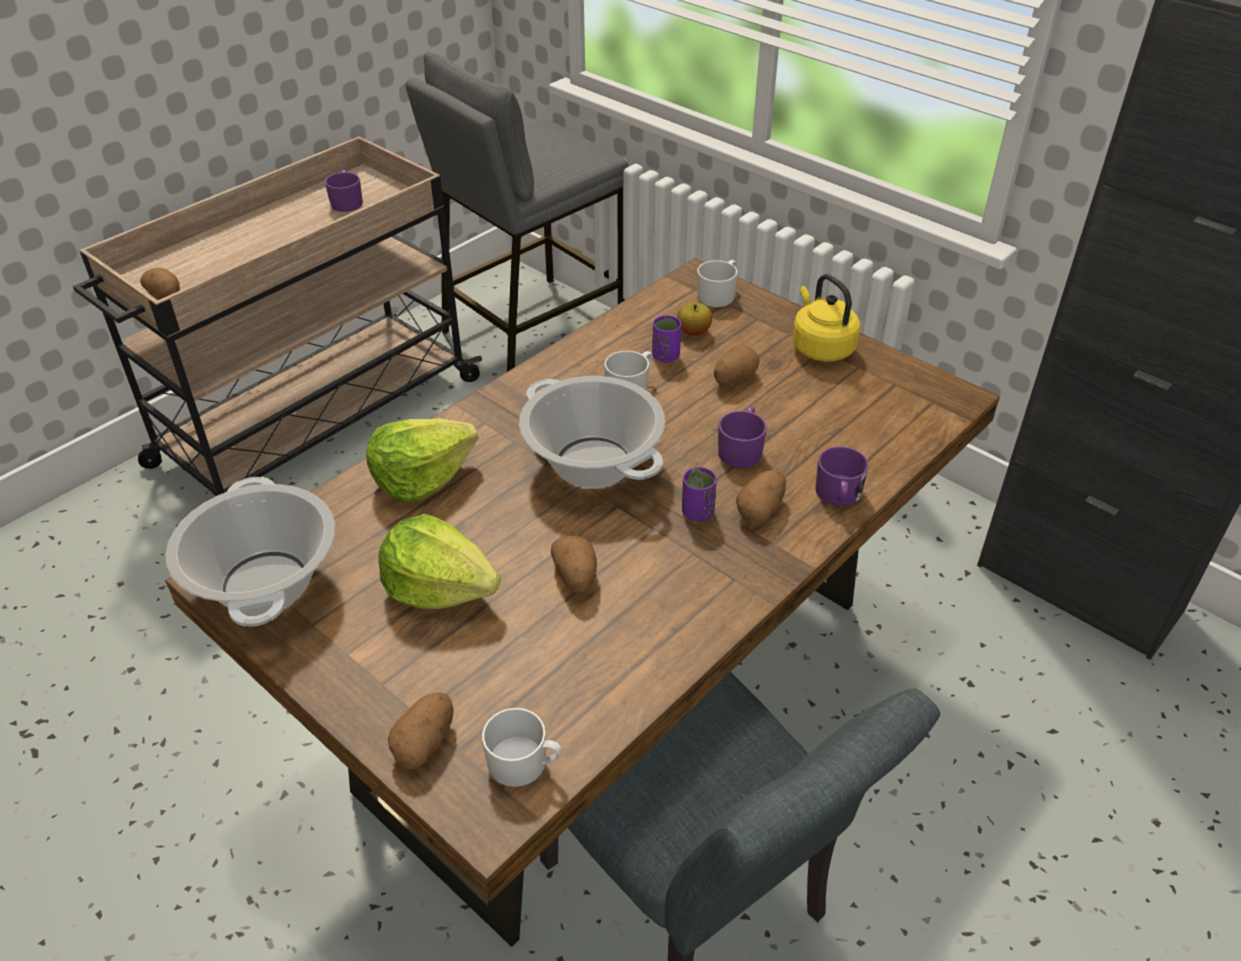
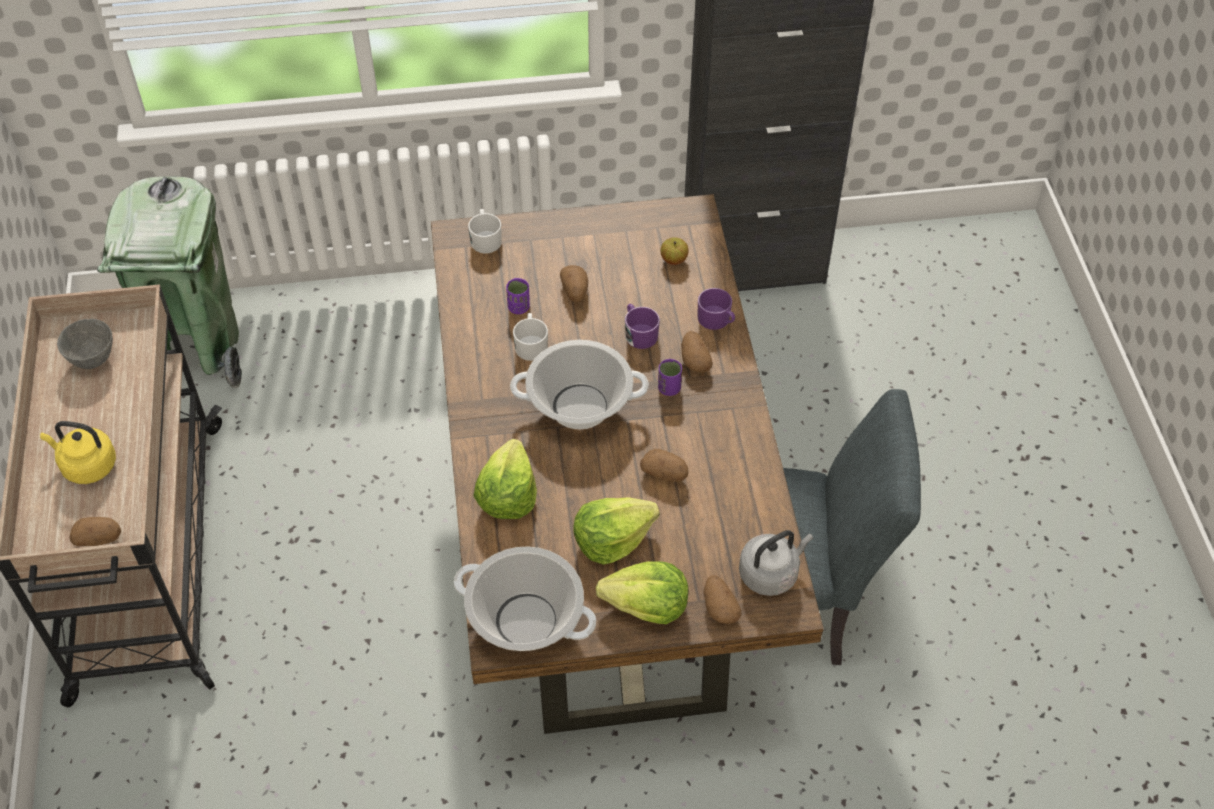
camera: 50 degrees left, 10 degrees up
purple mug [325,170,363,212] -> grey bowl [57,319,113,369]
grey stool [405,52,628,372] -> green trash can [97,176,242,389]
white mug [482,708,562,787] -> grey kettle [739,530,813,596]
apple [677,302,712,336] -> apple moved to [661,237,689,265]
yellow kettle [792,274,861,362] -> yellow kettle moved to [40,421,116,484]
none -> lettuce [596,562,688,624]

